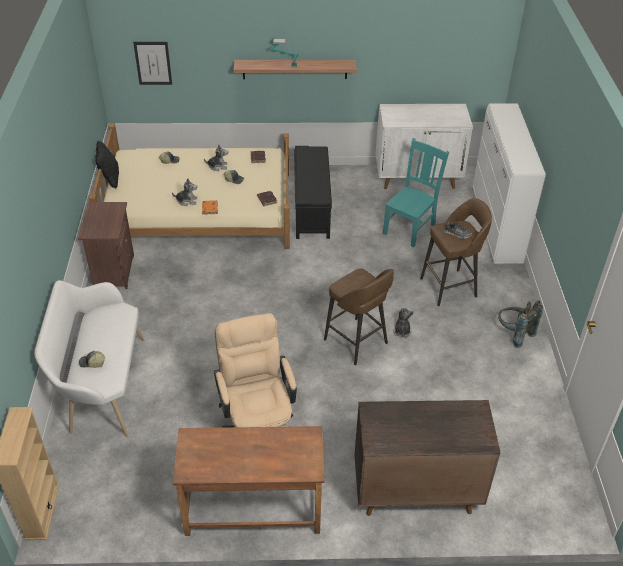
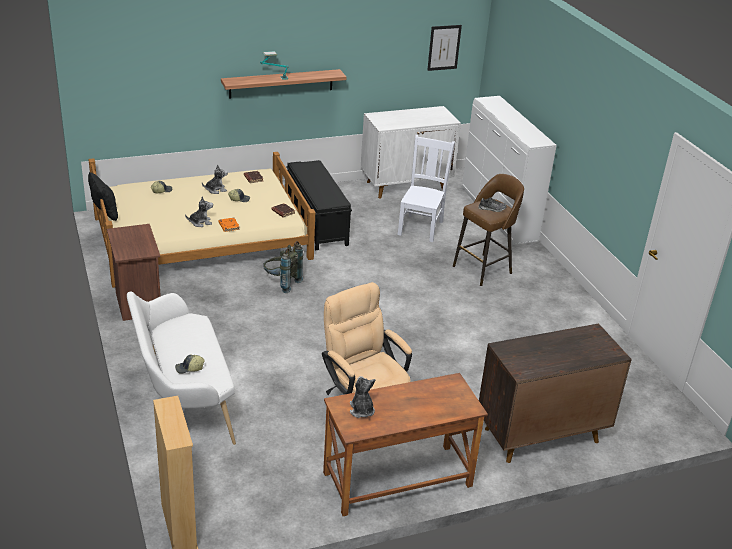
camera: 20 degrees left, 10 degrees down
picture [133,42,172,85] -> picture moved to [427,25,462,71]
brown stool [324,268,394,365] -> none
turquoise chair [383,138,449,247] -> white chair [397,135,455,242]
plush toy [393,307,414,337] -> plush toy moved to [350,376,375,418]
grey backpack [498,300,543,348] -> grey backpack moved to [263,241,303,293]

